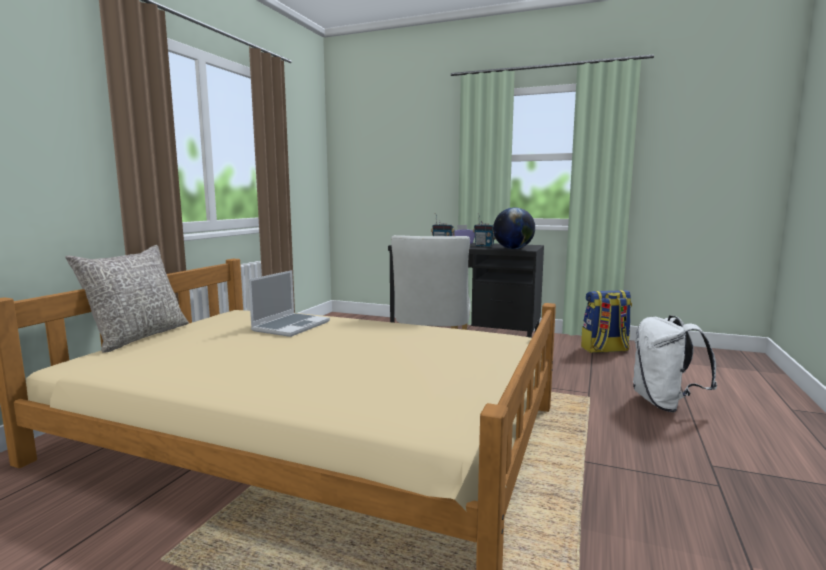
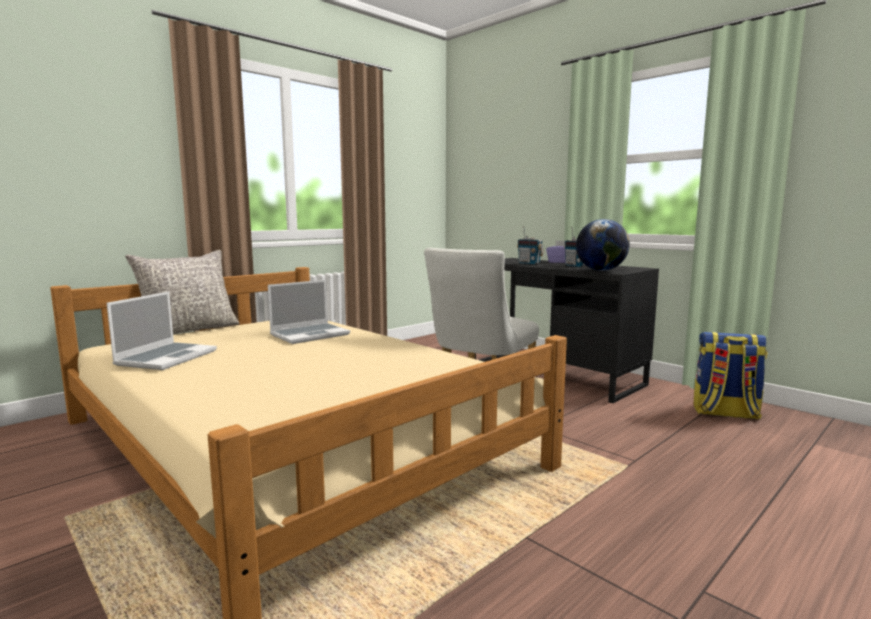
camera: 25 degrees right, 0 degrees up
white backpack [633,315,718,412] -> none
none -> laptop [106,291,217,370]

